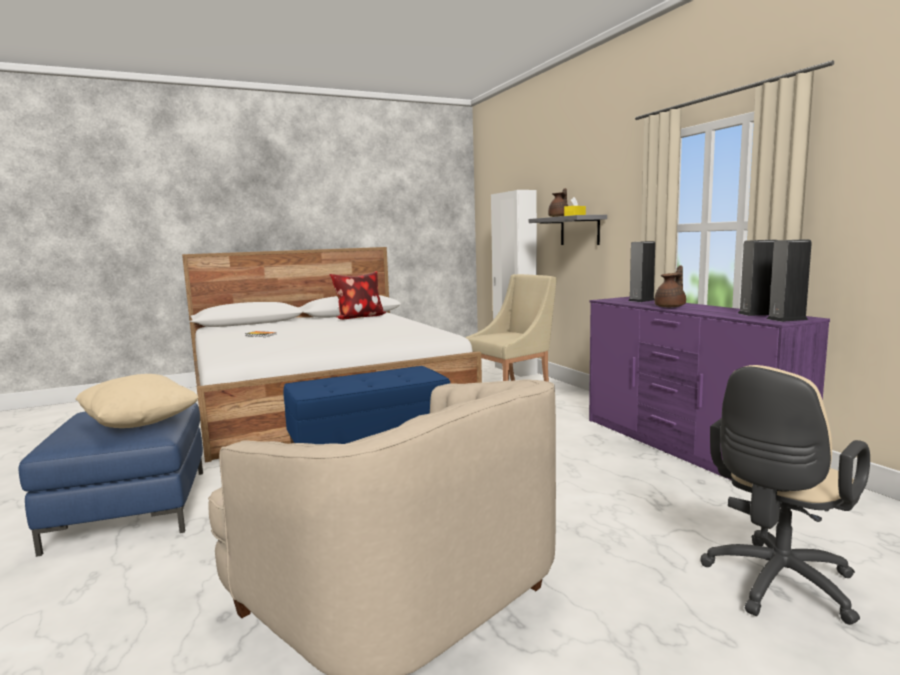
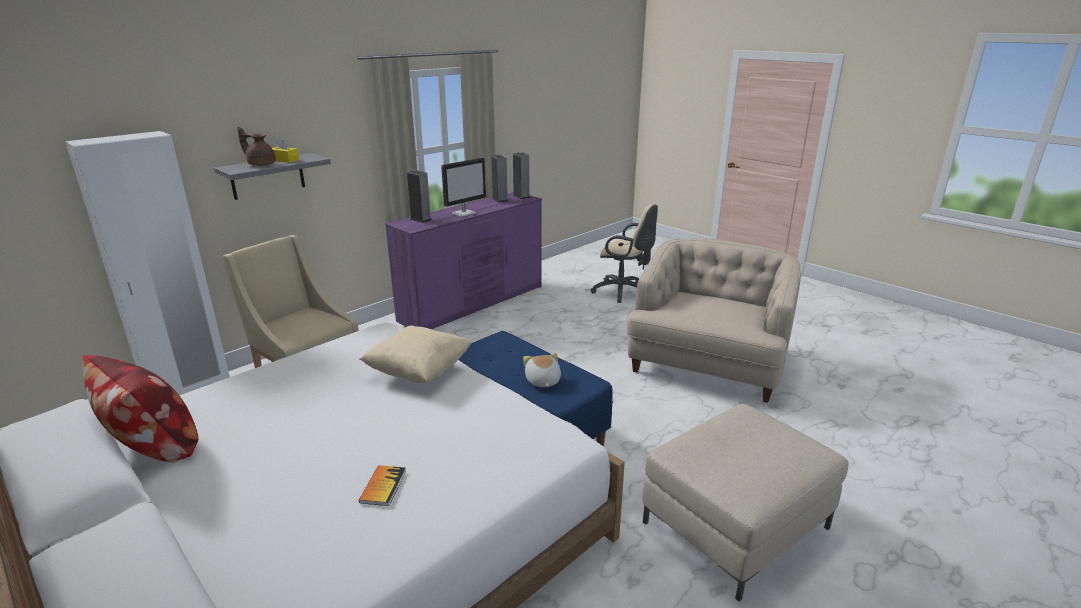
camera: 110 degrees left, 15 degrees up
blue ottoman [18,403,203,557] -> beige ottoman [642,404,849,602]
beige pillow [75,374,199,428] -> beige pillow moved to [359,326,473,383]
brown teapot [654,265,686,307] -> monitor [441,158,486,217]
none -> plush toy [523,353,561,387]

